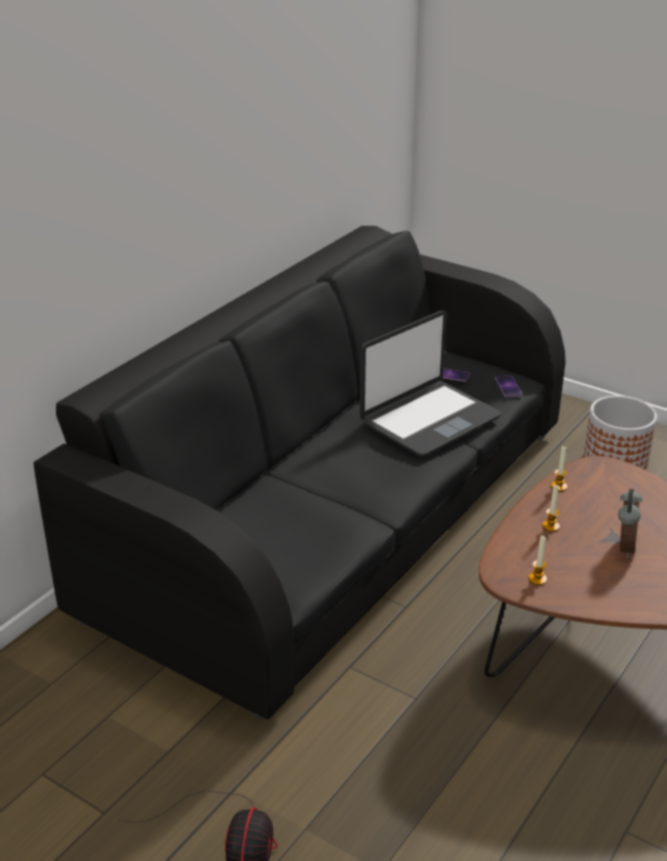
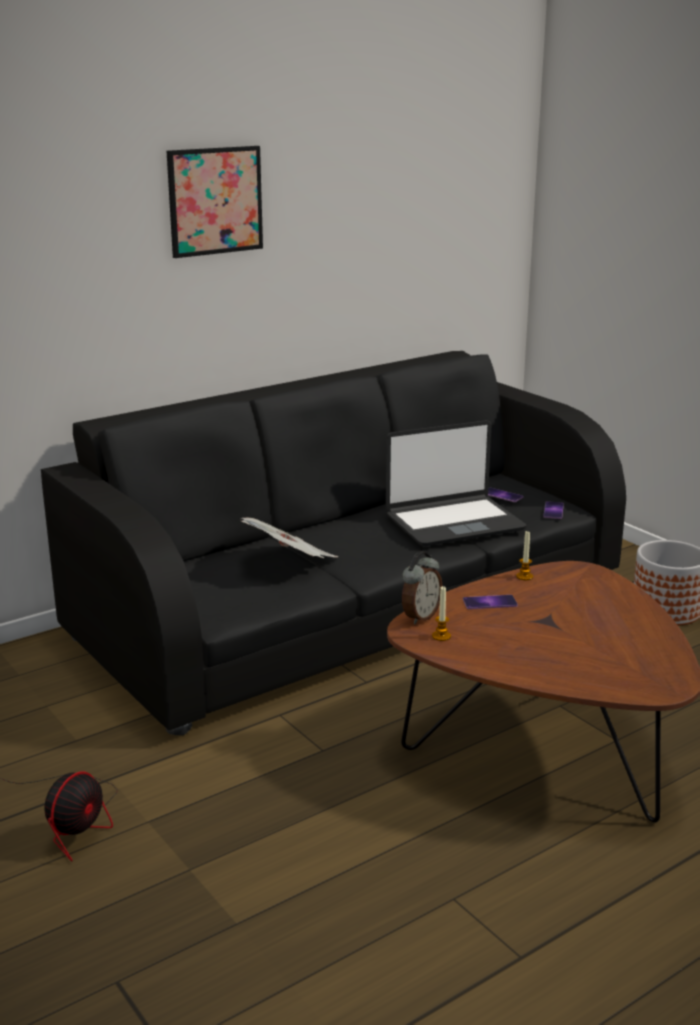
camera: 20 degrees right, 10 degrees down
candle [542,485,560,532] -> phone [463,595,518,609]
alarm clock [618,489,642,558] -> alarm clock moved to [402,551,443,625]
none -> picture [167,146,263,258]
none -> newspaper [241,518,338,558]

